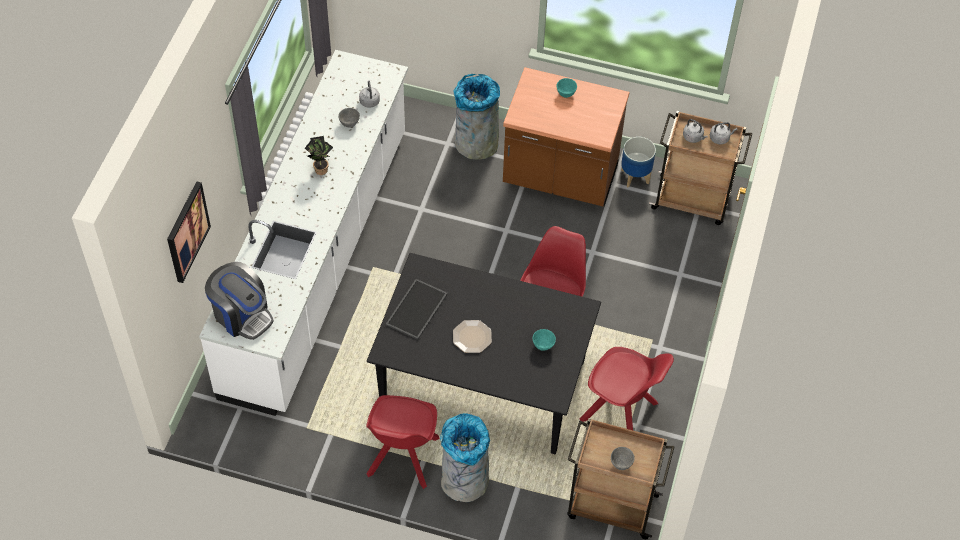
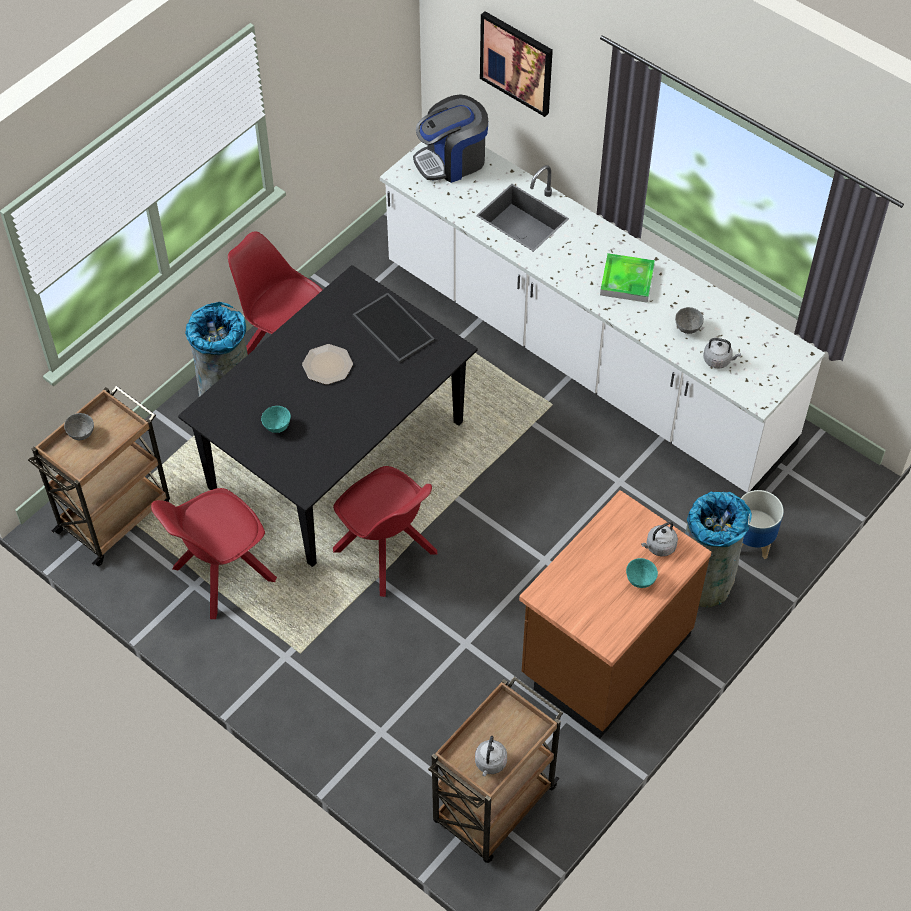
camera: 115 degrees right, 0 degrees up
potted plant [305,136,333,175] -> tray [600,253,655,303]
planter [621,137,656,188] -> planter moved to [741,490,784,559]
grey kettle [683,119,708,143] -> grey kettle moved to [641,521,678,557]

